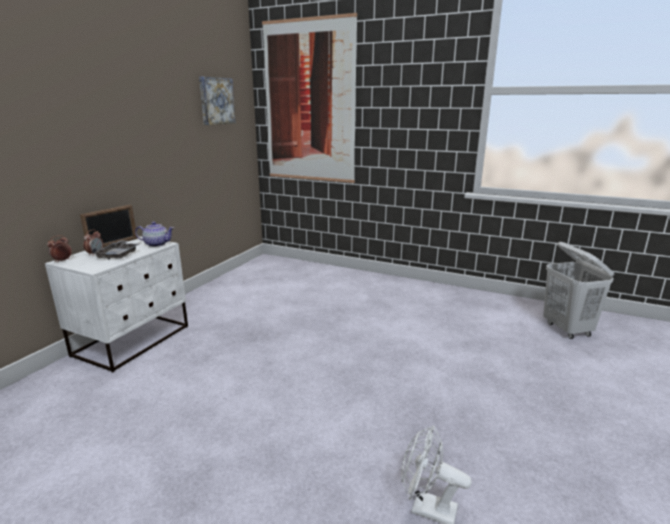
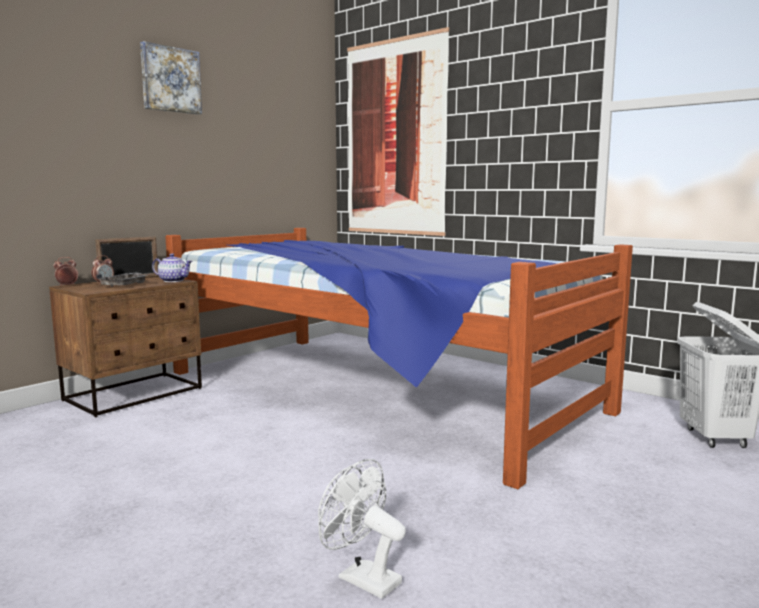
camera: 15 degrees right, 10 degrees down
white nightstand [45,236,188,373] -> brown nightstand [49,275,202,417]
picture [199,77,236,125] -> picture moved to [140,41,202,114]
none -> bed [165,228,633,489]

